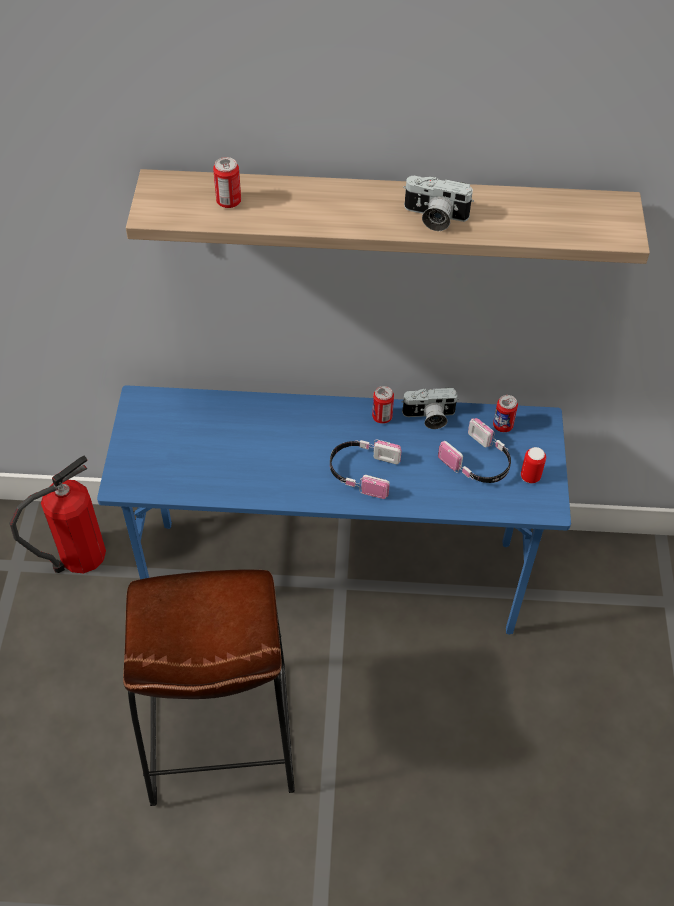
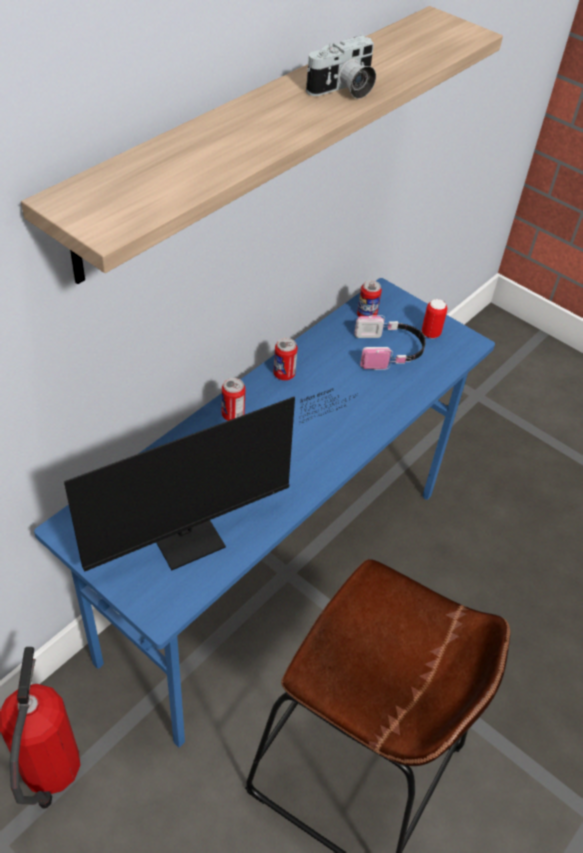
camera: 55 degrees left, 5 degrees down
can [213,157,241,208] -> can moved to [222,378,246,421]
headphones [330,439,402,499] -> none
camera [401,387,459,429] -> none
none -> monitor [64,388,358,572]

